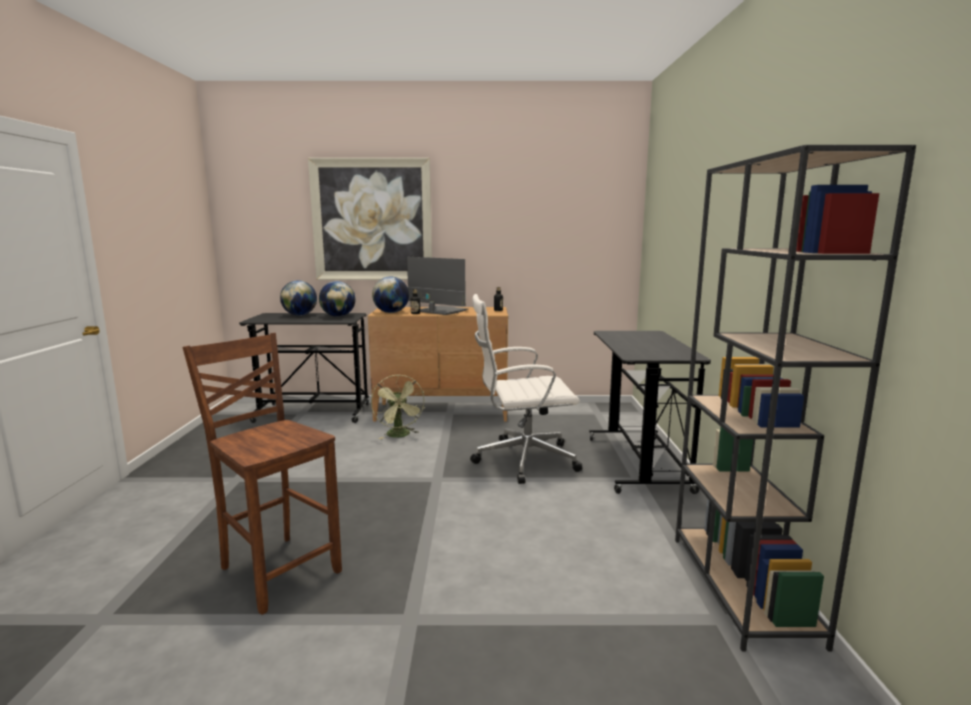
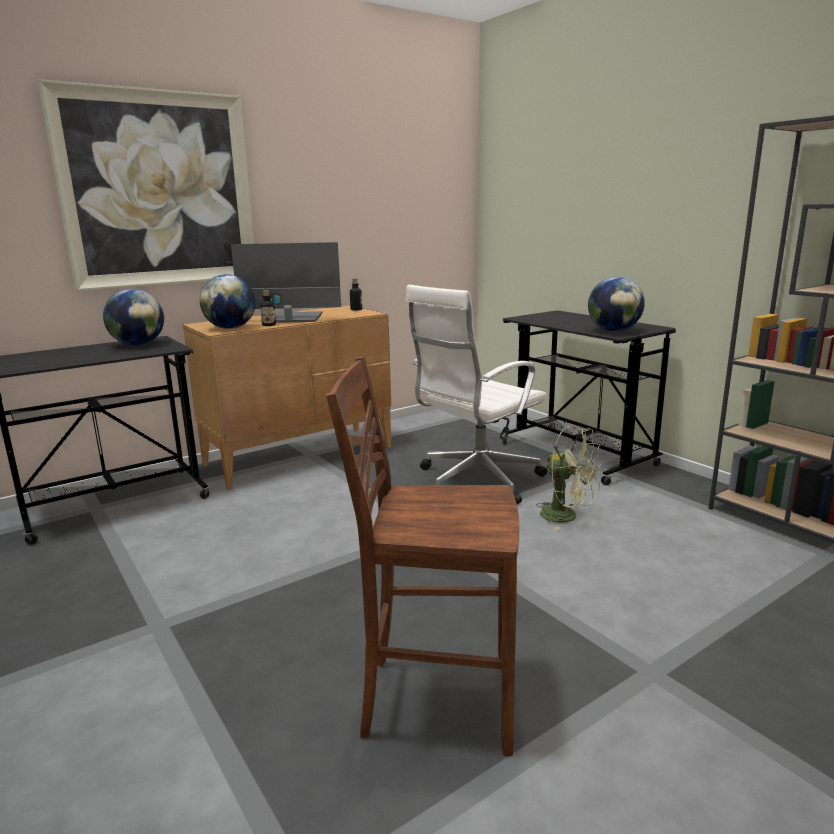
camera: 35 degrees left, 5 degrees up
globe [280,280,317,316] -> globe moved to [588,277,645,331]
green fan [371,374,425,439] -> green fan moved to [536,425,603,530]

